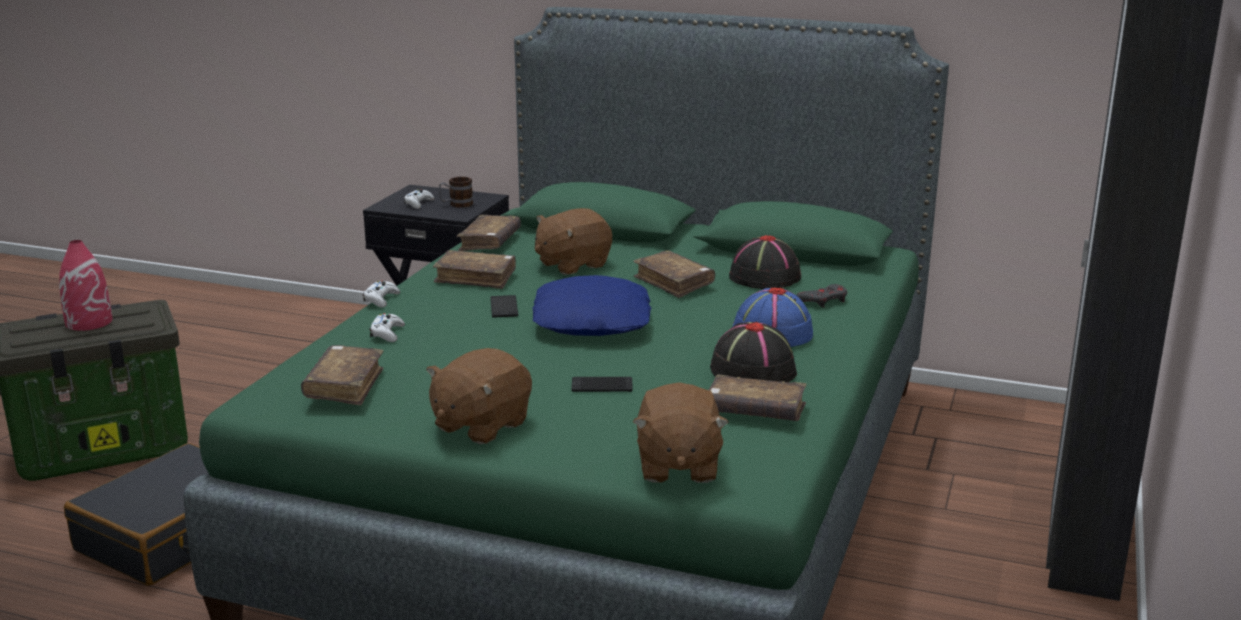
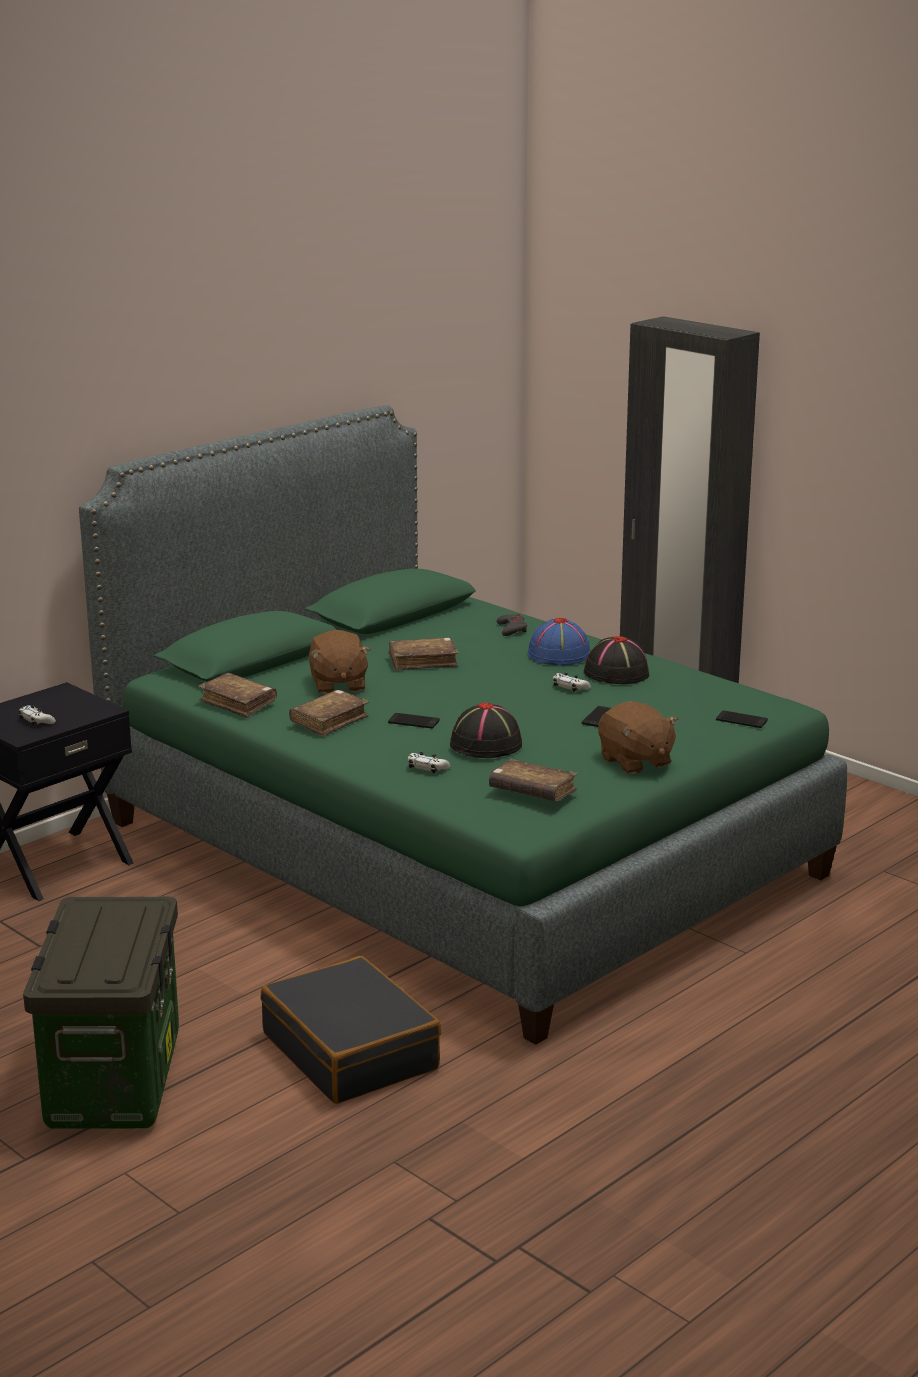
camera: 65 degrees left, 0 degrees up
red vase [59,240,113,331] -> none
white game controller [363,281,400,308] -> white game controller moved to [553,673,591,692]
mug [439,177,473,208] -> none
blue pillow [532,275,651,336] -> none
brown plush toy [633,382,729,483] -> phone [716,711,768,728]
brown book [709,374,806,421] -> none
black hat [729,235,801,289] -> black hat moved to [450,702,522,758]

